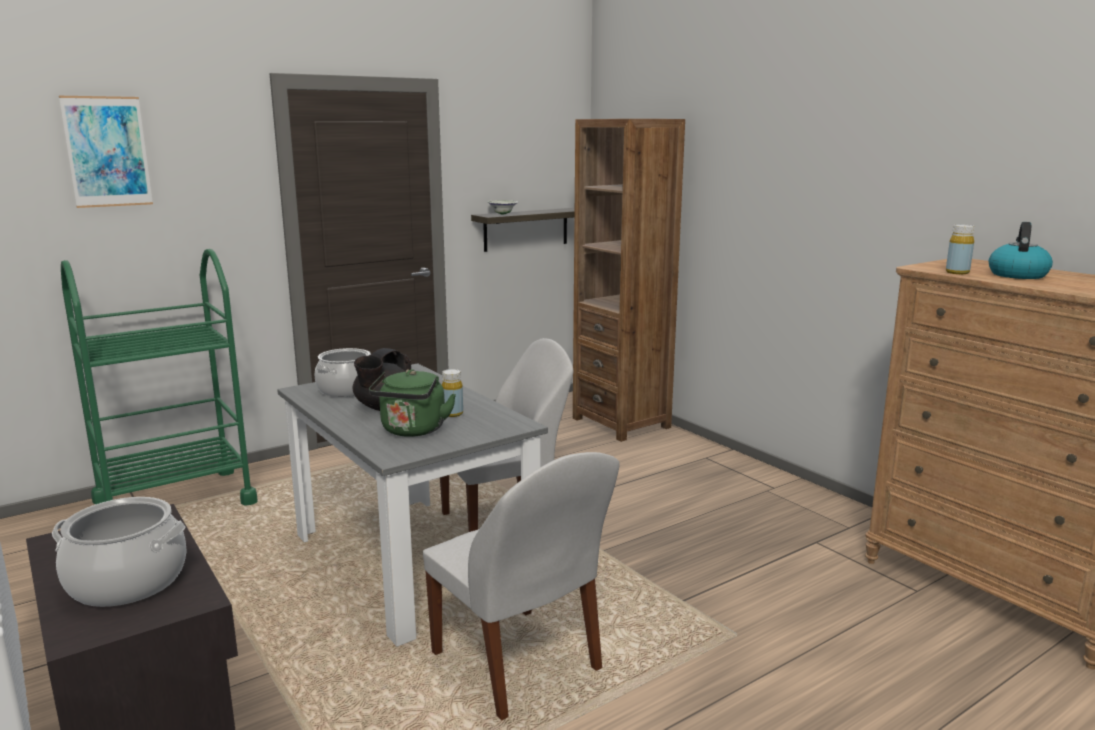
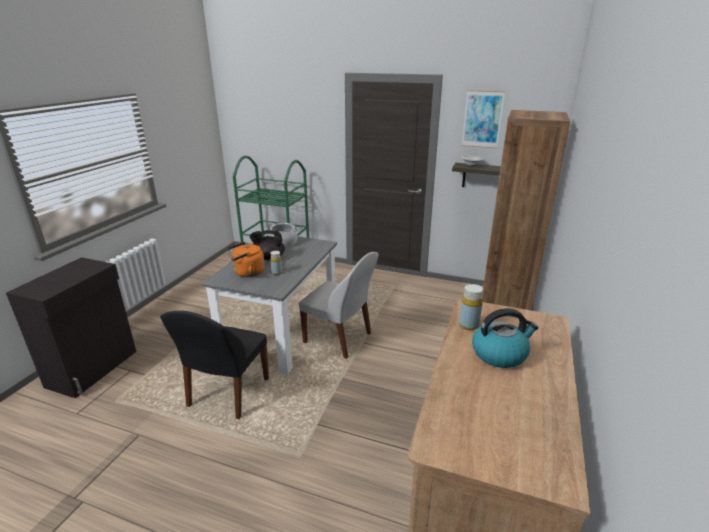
camera: 55 degrees right, 10 degrees up
cooking pot [52,497,187,607] -> none
picture [59,96,153,208] -> picture moved to [462,90,505,149]
green kettle [369,369,456,437] -> orange kettle [228,242,265,277]
white chair [423,452,620,720] -> black chair [160,311,269,419]

